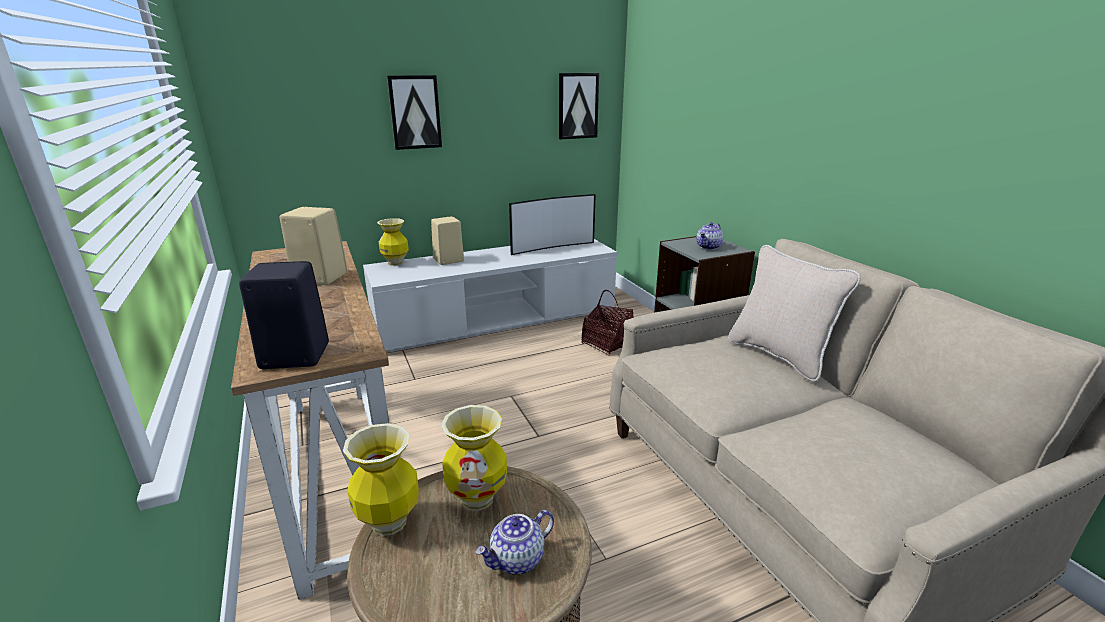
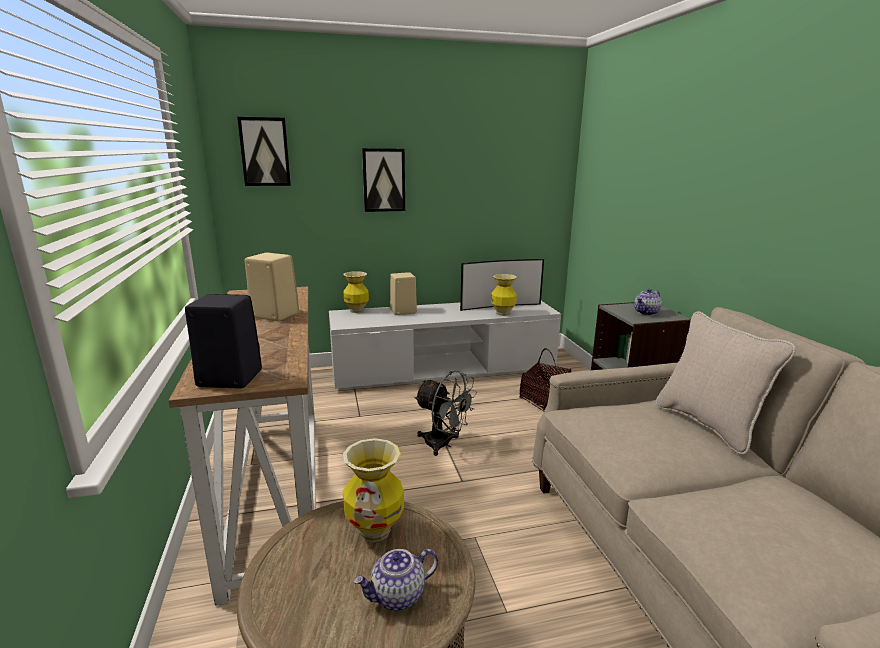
camera: 10 degrees right, 5 degrees down
vase [343,423,419,536] -> vase moved to [491,274,517,316]
picture [559,73,599,139] -> picture moved to [237,117,291,186]
none -> grey fan [414,370,477,456]

